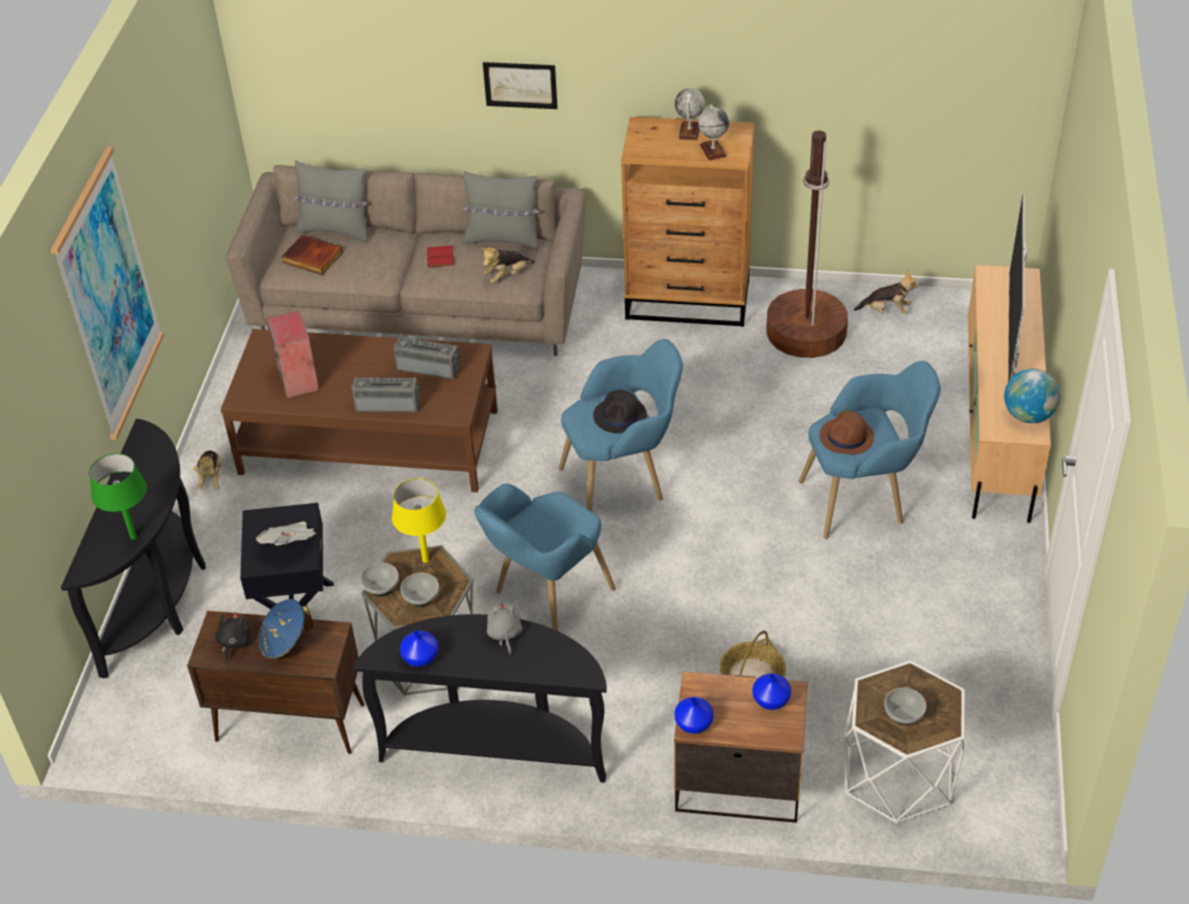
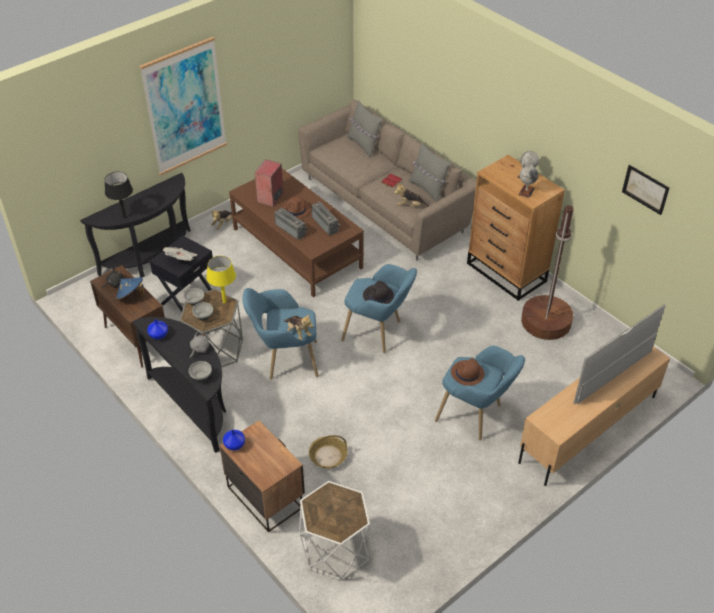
camera: 40 degrees right, 0 degrees up
green table lamp [89,453,147,540] -> black table lamp [105,172,133,219]
book [281,235,343,275] -> none
picture [483,62,558,109] -> picture moved to [622,165,669,215]
blue vase [753,673,791,710] -> none
plush toy [854,271,919,315] -> plush toy moved to [284,315,314,340]
bowl [885,688,926,725] -> bowl moved to [189,361,212,381]
globe [1004,369,1060,423] -> none
none -> brown hat [283,196,310,218]

